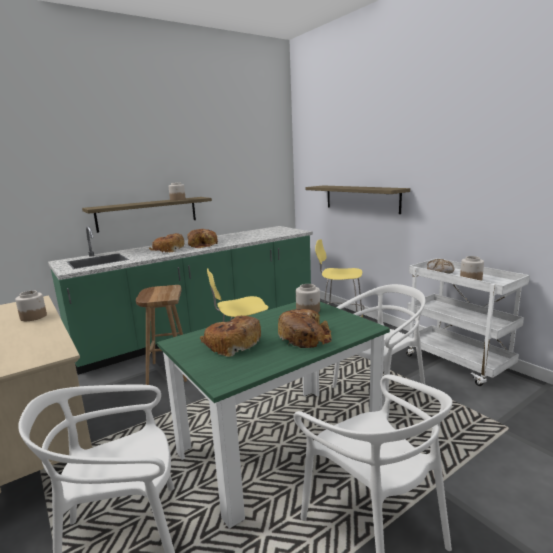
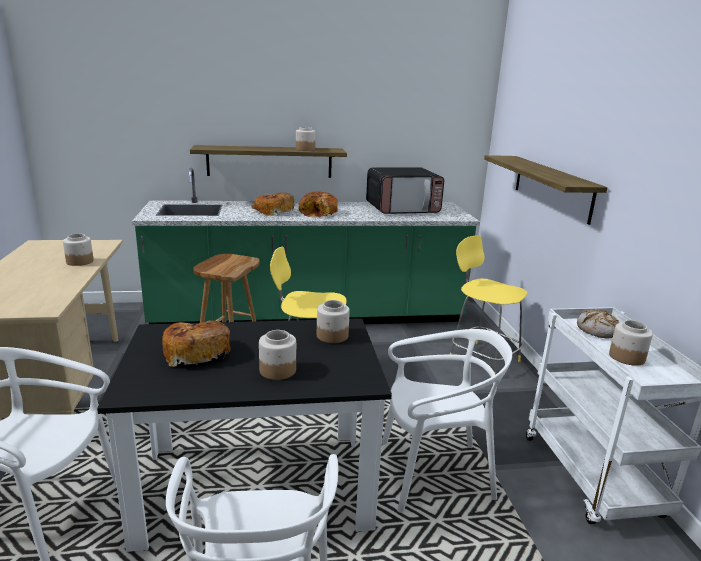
camera: 25 degrees right, 5 degrees up
green dining table [157,302,390,529] -> black dining table [97,319,392,552]
bread [278,309,332,348] -> jar [259,330,296,380]
none -> microwave [366,167,444,214]

